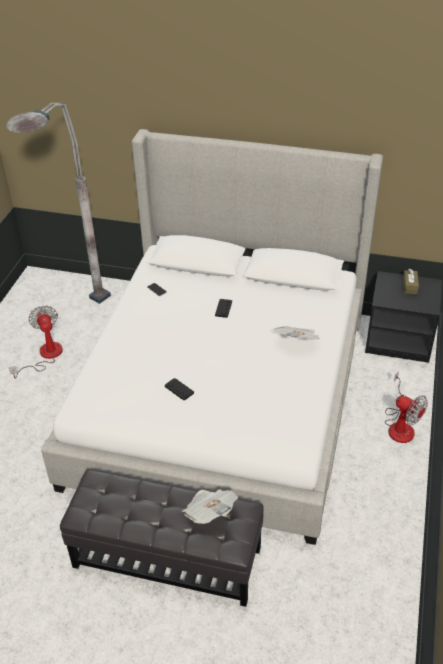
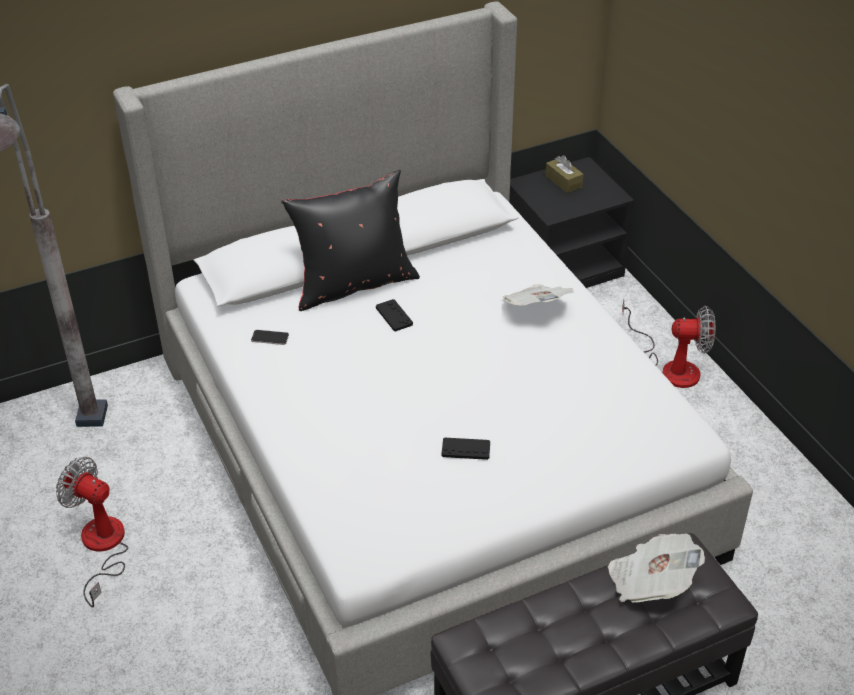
camera: 40 degrees left, 0 degrees up
none -> black pillow [281,170,420,311]

